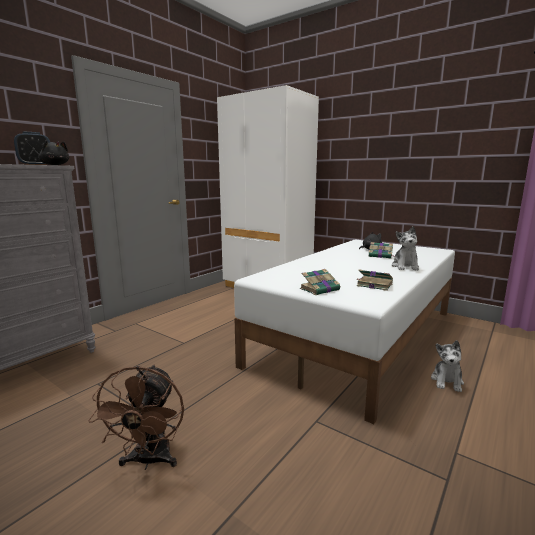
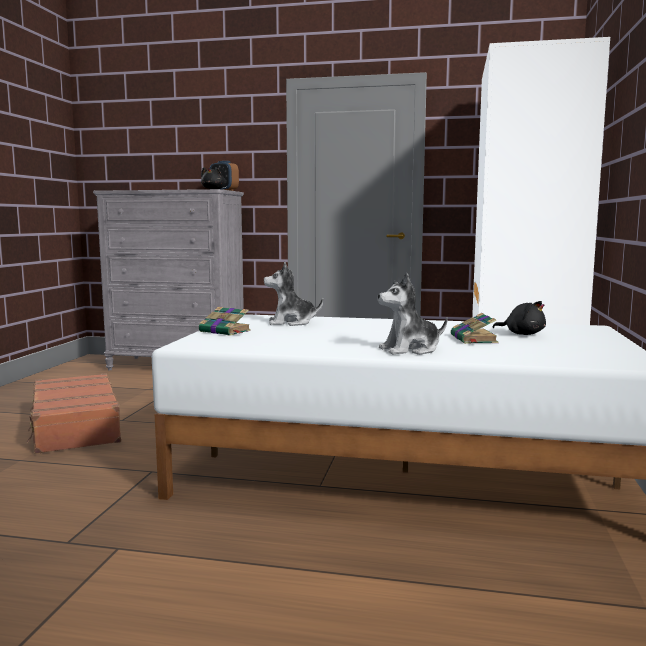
camera: 65 degrees right, 5 degrees down
brown fan [88,365,184,470] -> brown suitcase [27,373,121,454]
book [356,269,393,291] -> none
plush toy [431,340,464,392] -> plush toy moved to [264,262,323,326]

